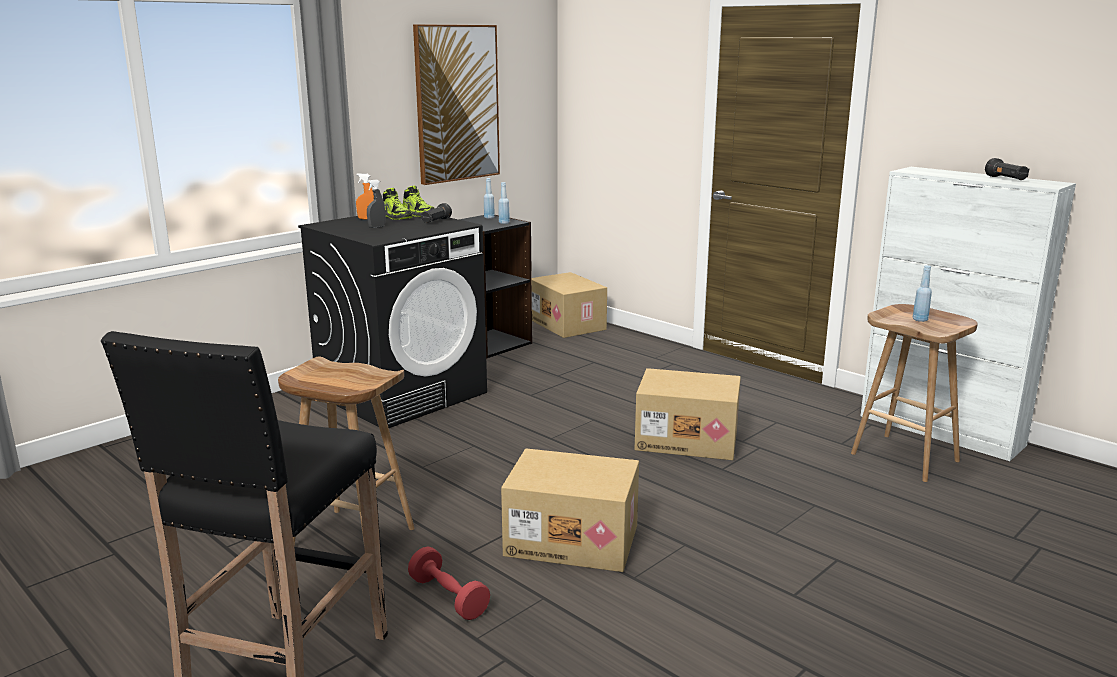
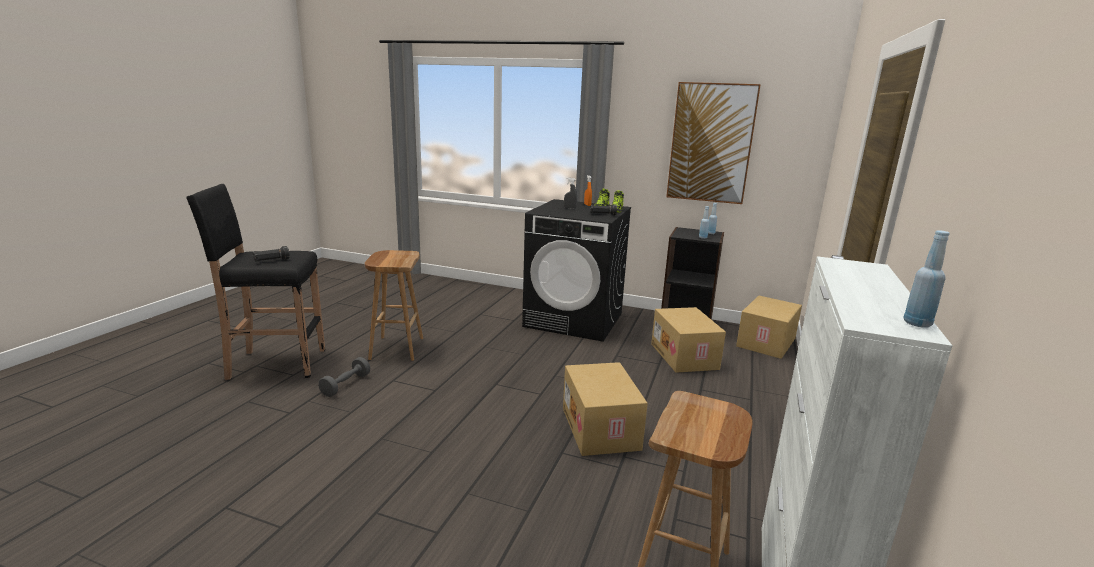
camera: 65 degrees right, 0 degrees up
red dumbbell [408,546,490,620] -> grey dumbbell [318,357,370,397]
cardboard box [501,448,639,572] -> cardboard box moved to [651,307,726,373]
blue bottle [913,265,932,322] -> blue bottle moved to [903,230,949,328]
black flashlight [985,158,1029,180] -> black flashlight moved to [252,246,290,262]

